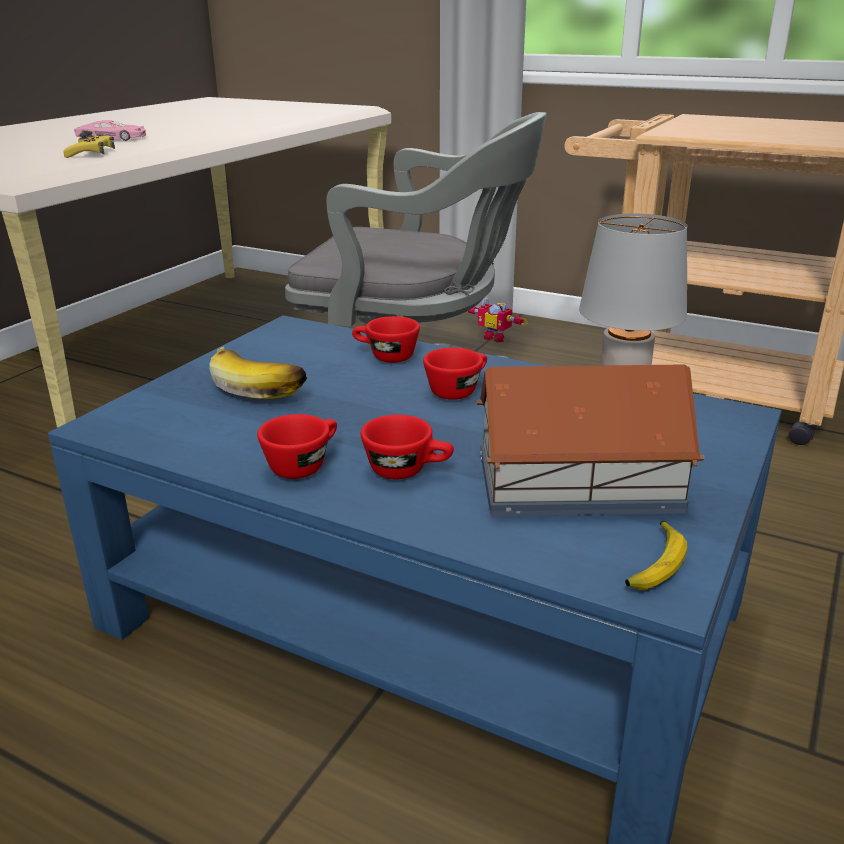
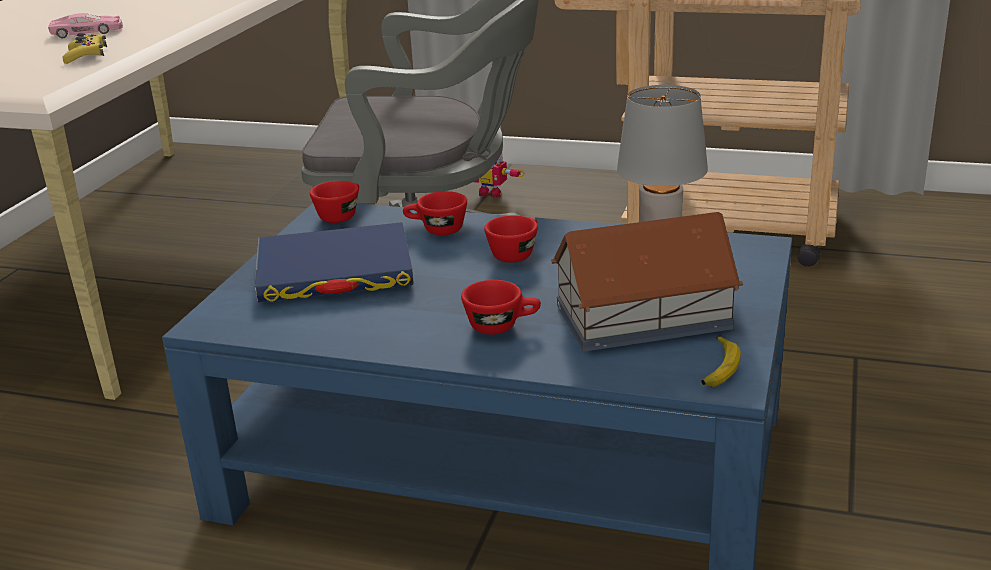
camera: 10 degrees left, 0 degrees up
banana [209,347,307,399] -> blue book [255,222,414,302]
red cup [257,414,337,479] -> red cup moved to [310,181,359,223]

